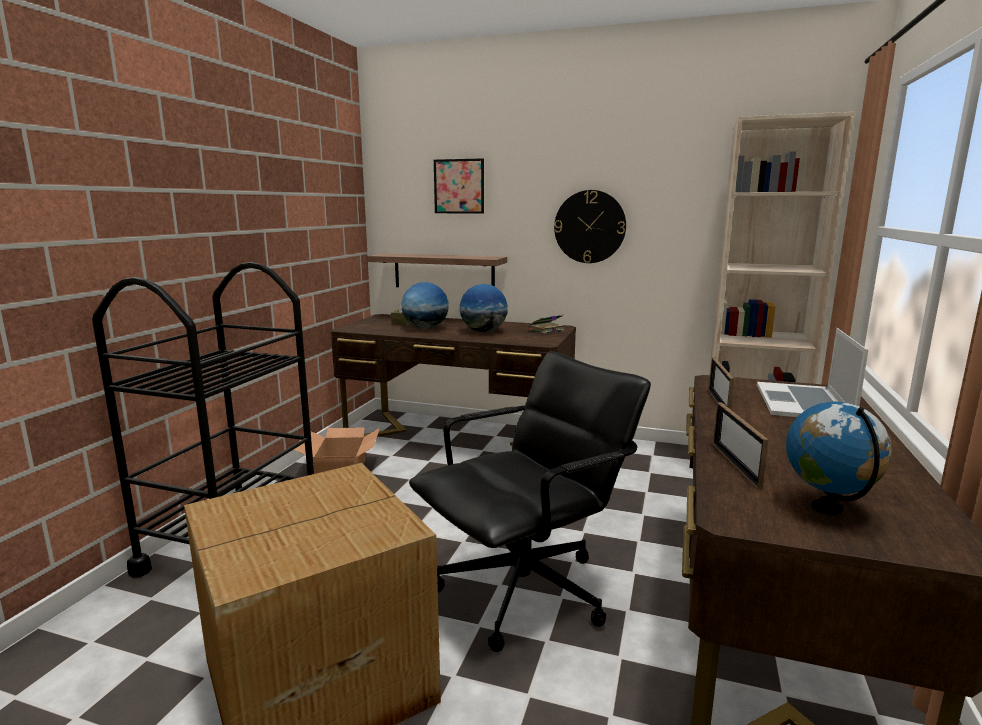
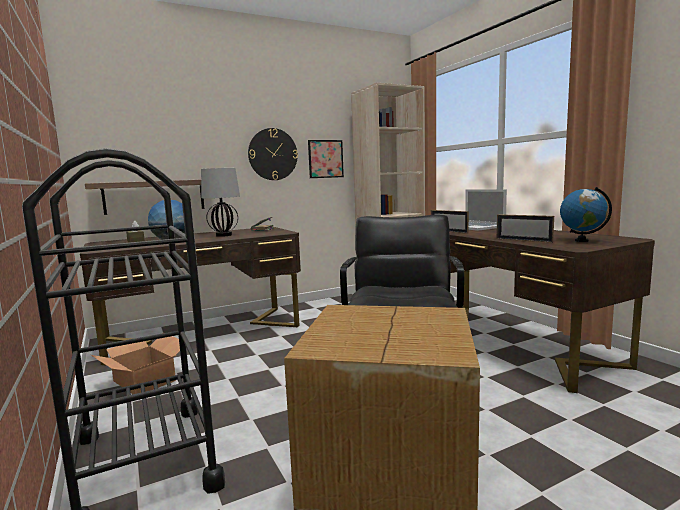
camera: 45 degrees left, 5 degrees down
picture [434,158,484,214] -> picture moved to [308,140,344,178]
globe [460,284,508,332] -> table lamp [201,168,240,237]

